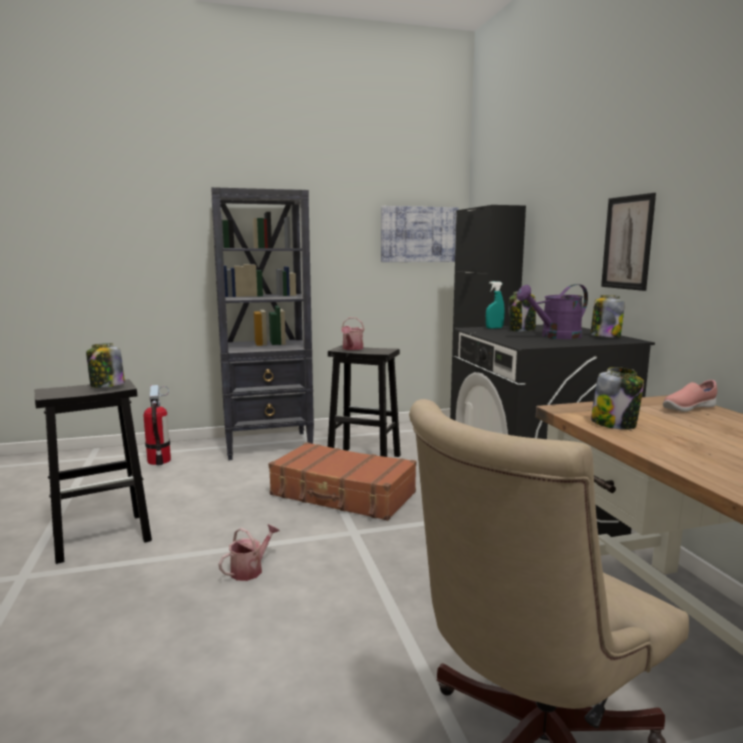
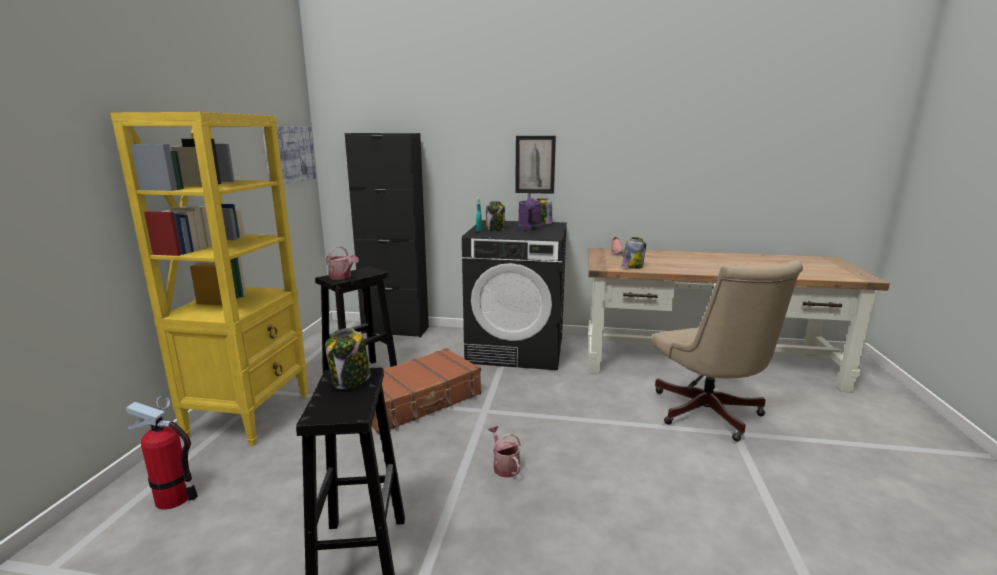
camera: 65 degrees left, 5 degrees up
black bookcase [211,187,314,460] -> yellow bookcase [110,112,308,446]

